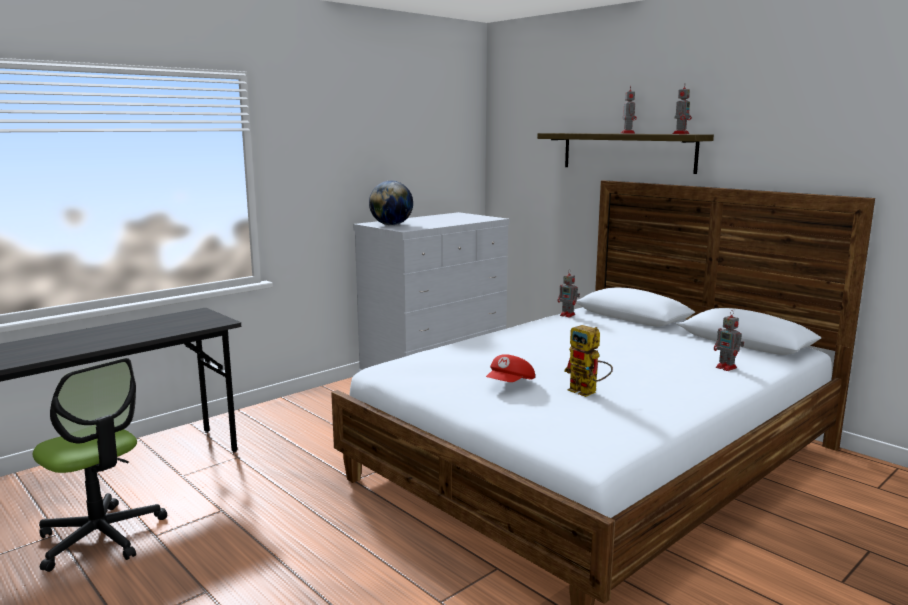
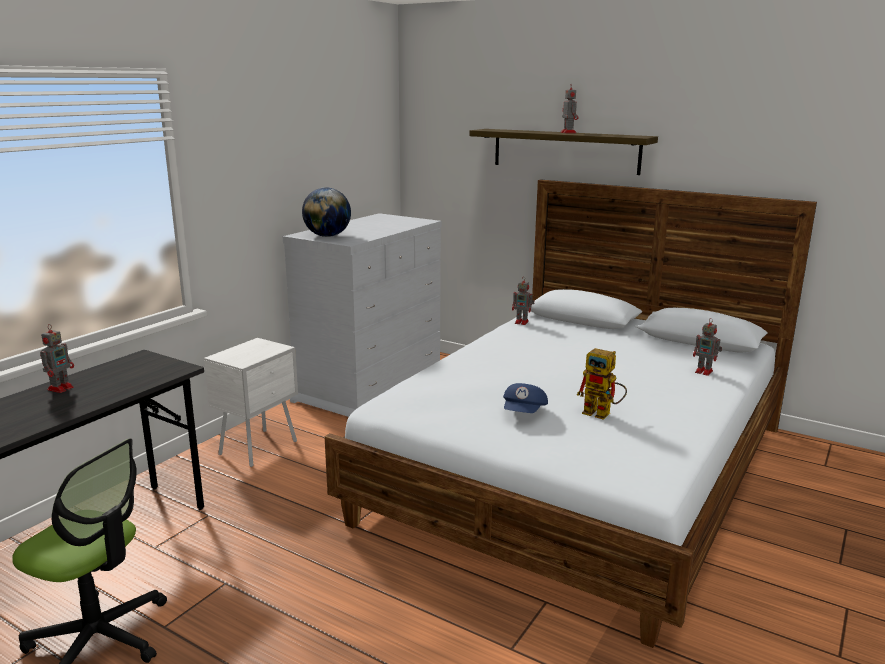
camera: 15 degrees left, 5 degrees up
red cap [486,354,535,382] -> blue cap [503,383,548,413]
toy robot [673,83,692,134] -> toy robot moved to [40,324,74,393]
none -> white nightstand [204,338,298,467]

